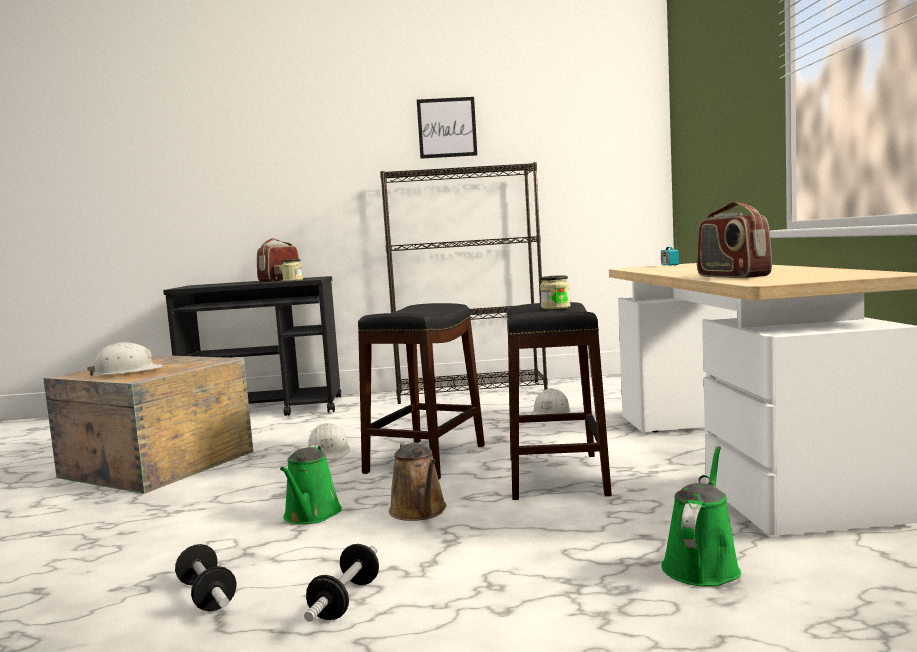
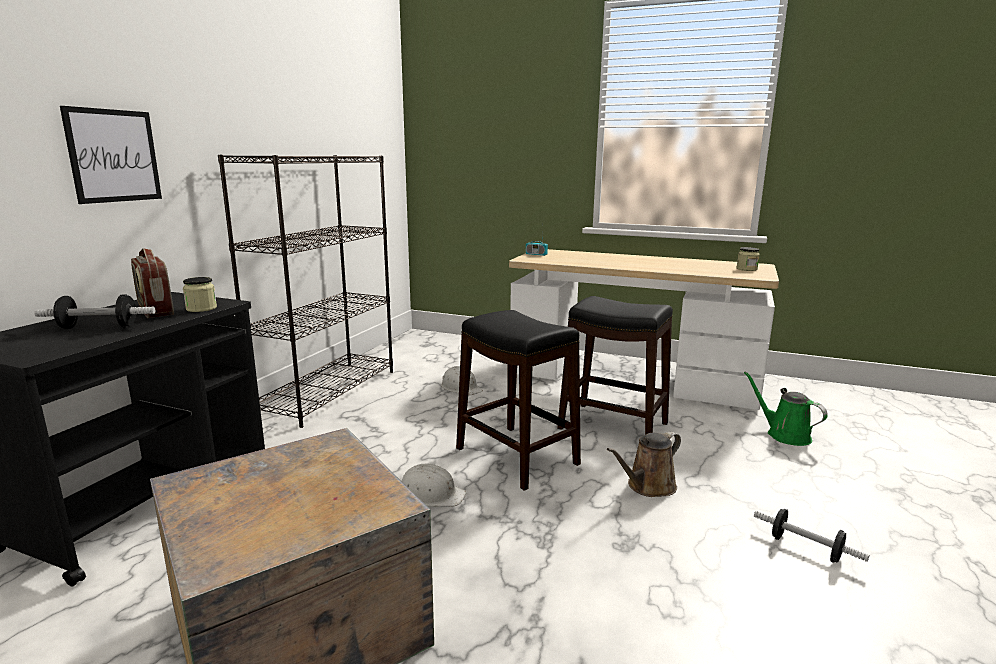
camera: 65 degrees left, 10 degrees up
white hard hat [86,342,164,376] -> none
dumbbell [175,544,237,611] -> dumbbell moved to [35,294,155,329]
green watering can [280,445,342,524] -> none
brown watering can [389,441,447,521] -> brown watering can turned 135 degrees clockwise [607,431,681,497]
picture [417,97,477,159] -> picture moved to [60,106,162,204]
jar [540,275,570,309] -> jar moved to [736,247,760,271]
radio [697,202,772,278] -> none

